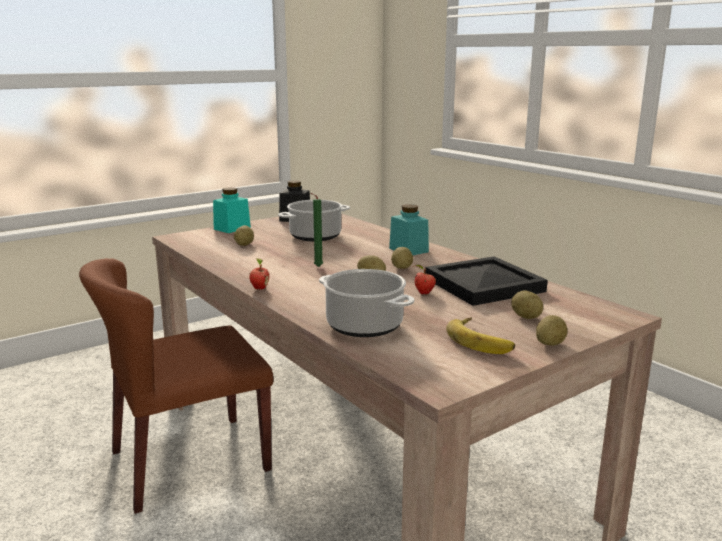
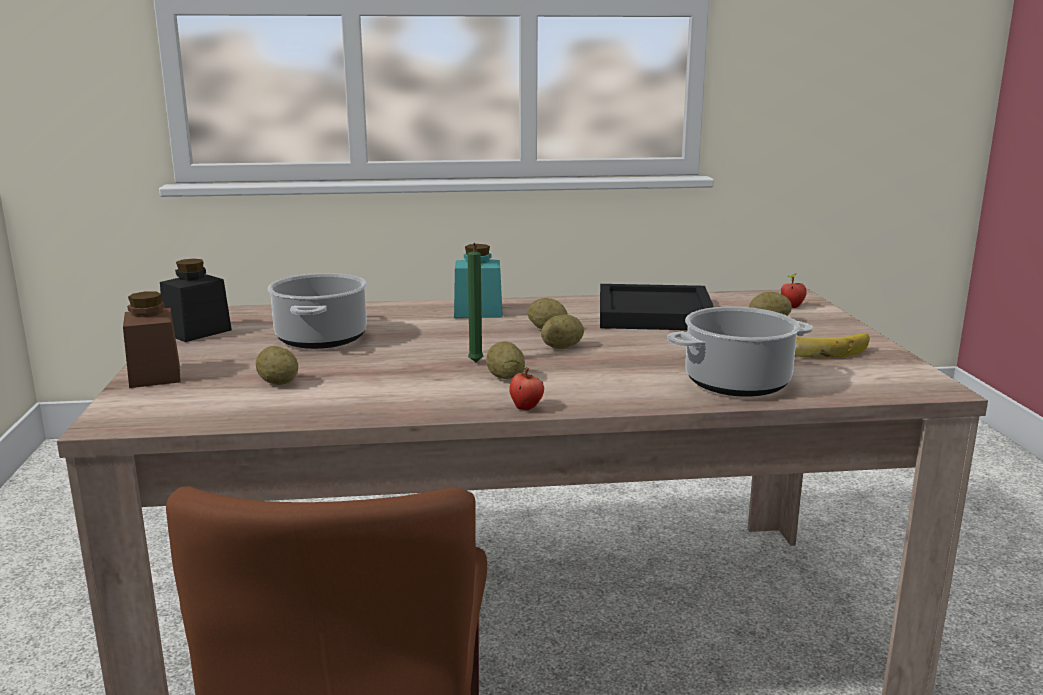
camera: 60 degrees left, 0 degrees up
turquoise jar [213,187,251,233] -> brown jar [123,291,181,388]
apple [413,265,436,294] -> apple moved to [781,273,807,308]
potato [536,315,567,346] -> potato moved to [486,342,525,379]

